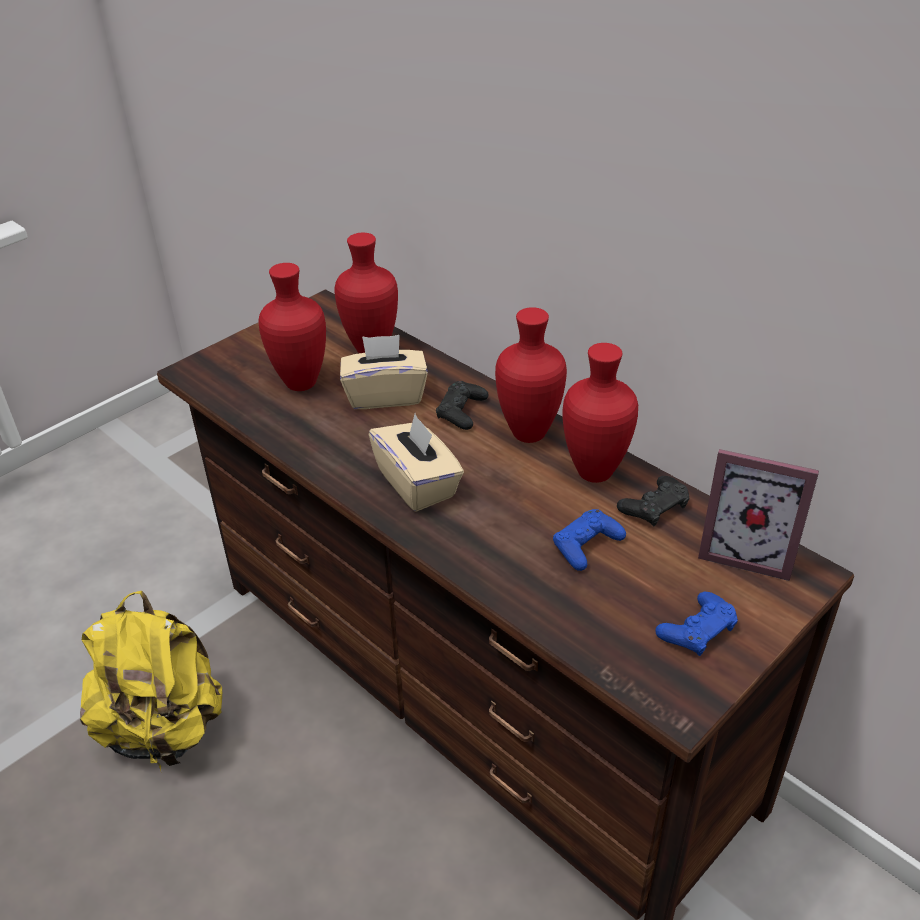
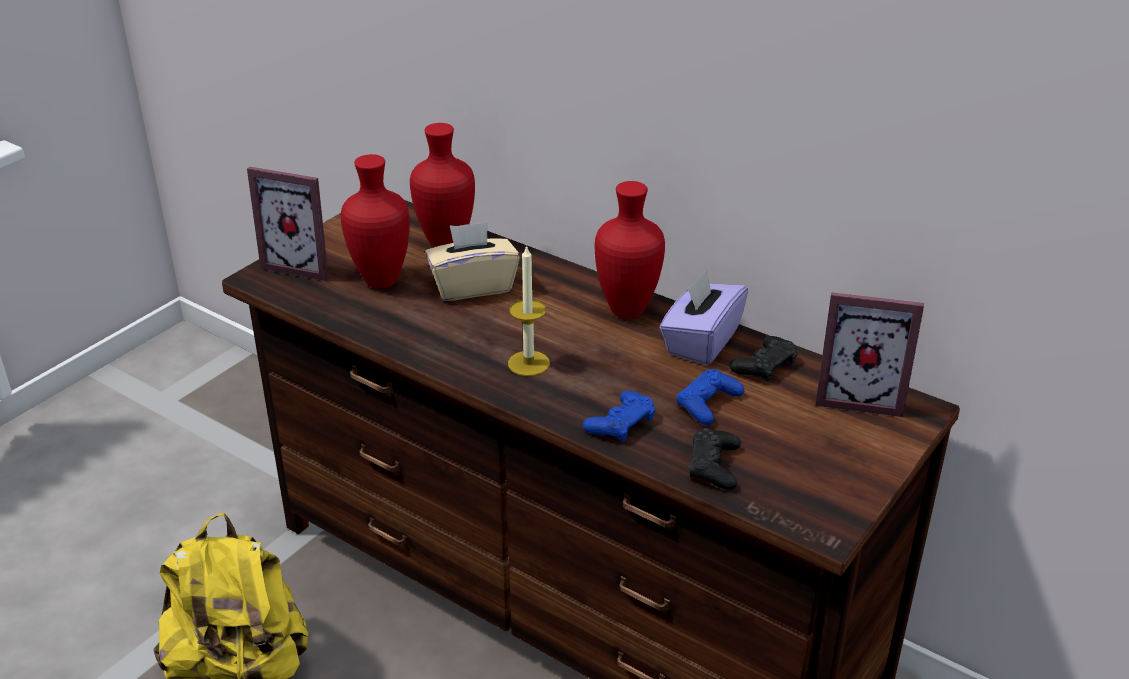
camera: 10 degrees left, 5 degrees down
beige tissue box [369,414,464,512] -> candle [508,245,550,376]
black game controller [436,381,489,430] -> black game controller moved to [688,428,741,490]
red vase [562,343,638,483] -> purple tissue box [660,270,748,365]
blue game controller [655,592,738,656] -> blue game controller moved to [583,391,655,442]
none -> picture frame [247,167,329,281]

